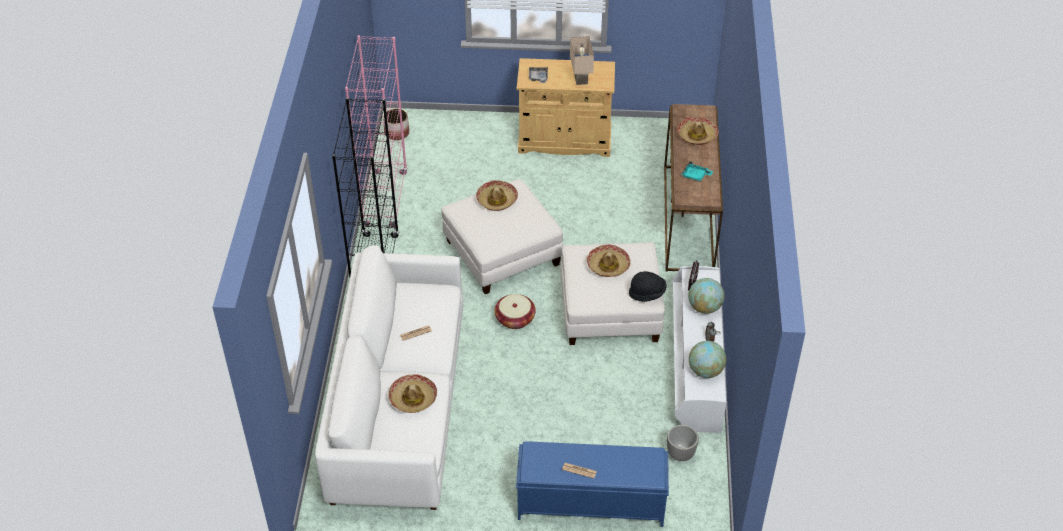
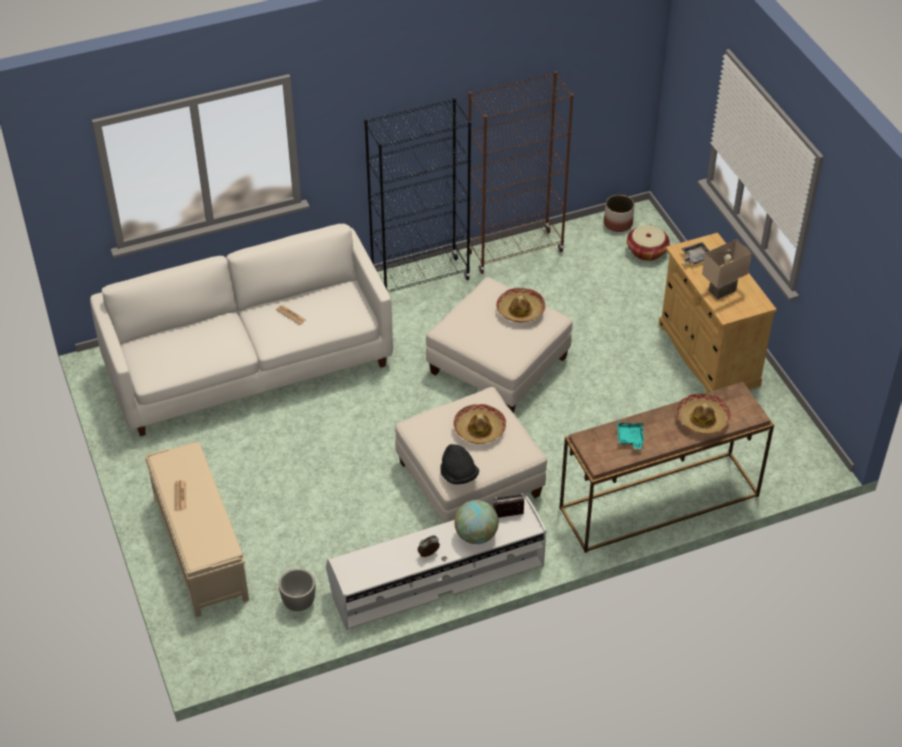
camera: 65 degrees right, 0 degrees up
pink bookcase [345,35,408,227] -> brown bookcase [466,71,574,274]
hat [388,374,437,413] -> none
basket [495,294,536,329] -> basket moved to [627,225,670,261]
blue bench [516,441,669,527] -> beige bench [145,442,249,617]
globe [689,341,726,378] -> none

